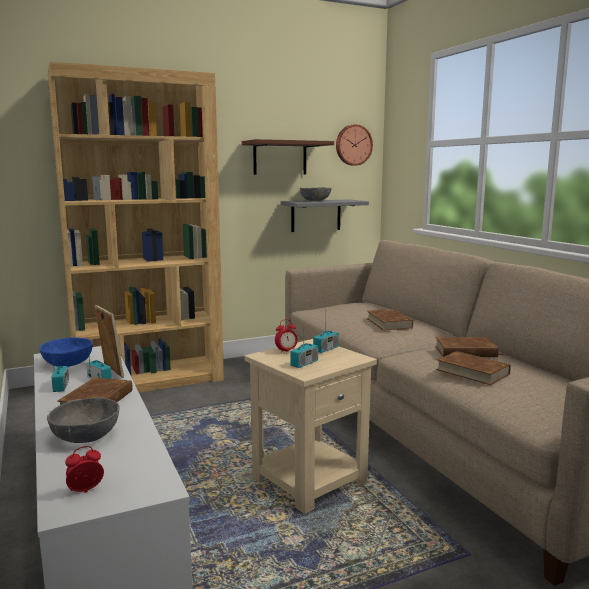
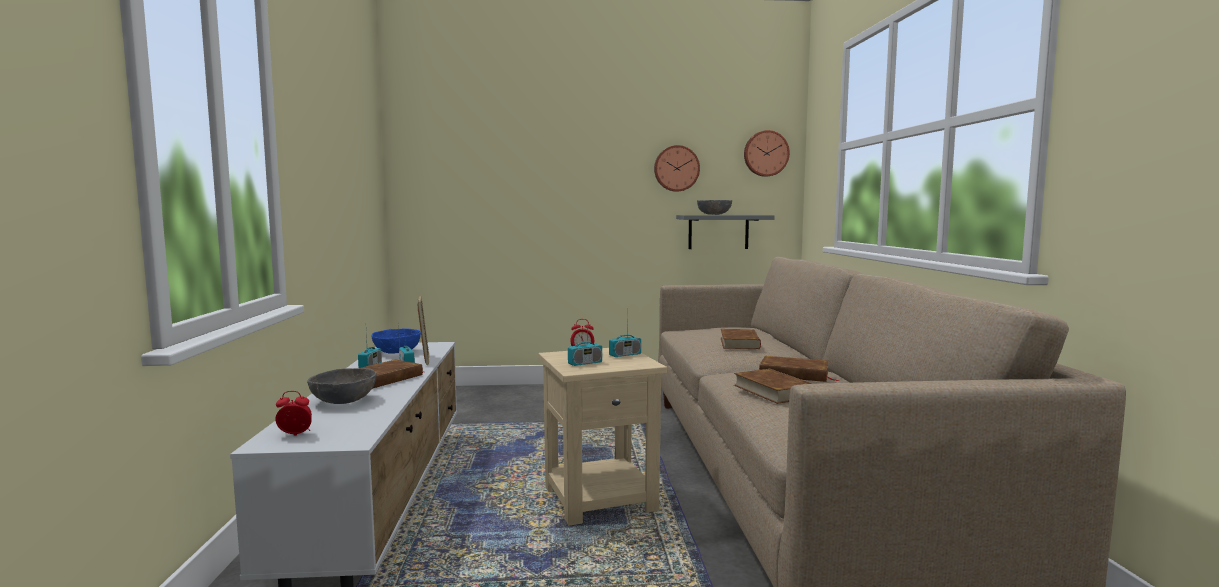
camera: 20 degrees right, 5 degrees down
brown bookcase [47,61,224,392] -> none
brown shelf [242,139,334,175] -> wall clock [654,145,700,192]

